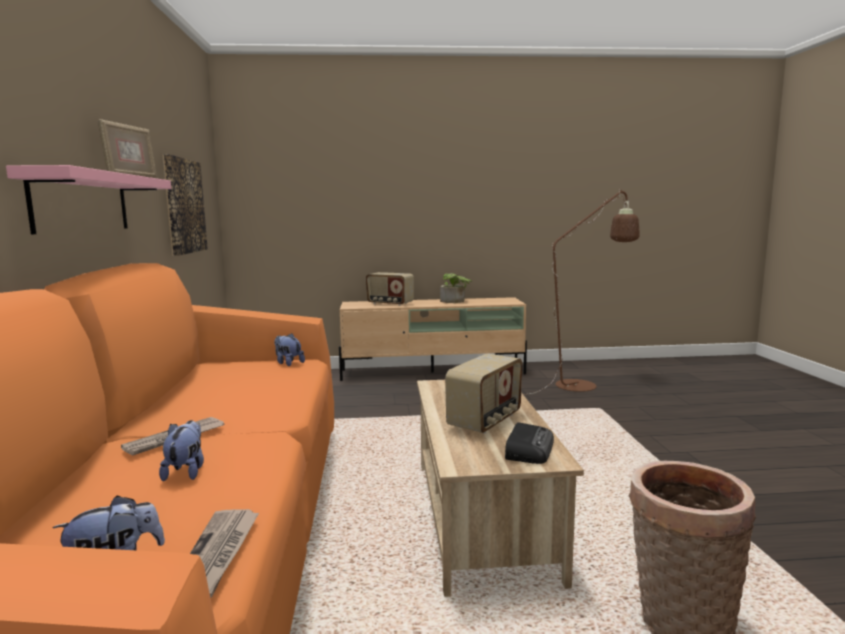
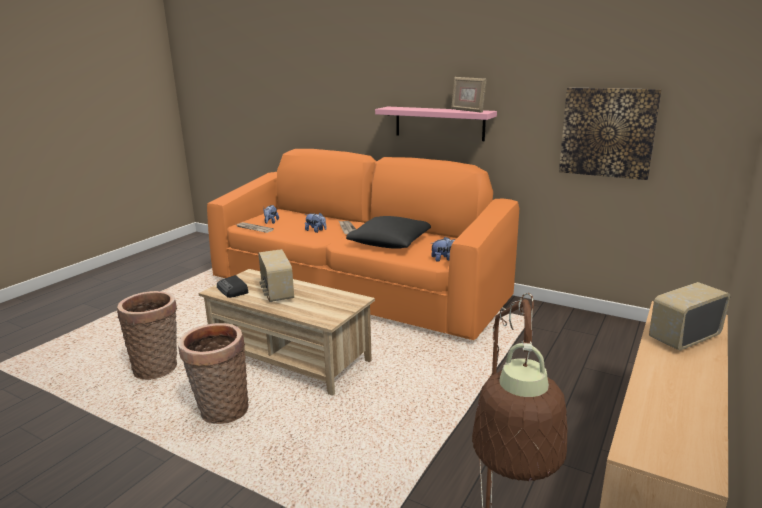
camera: 125 degrees right, 10 degrees up
potted plant [440,273,472,303] -> none
none -> basket [178,323,249,424]
none -> black pillow [346,216,431,249]

